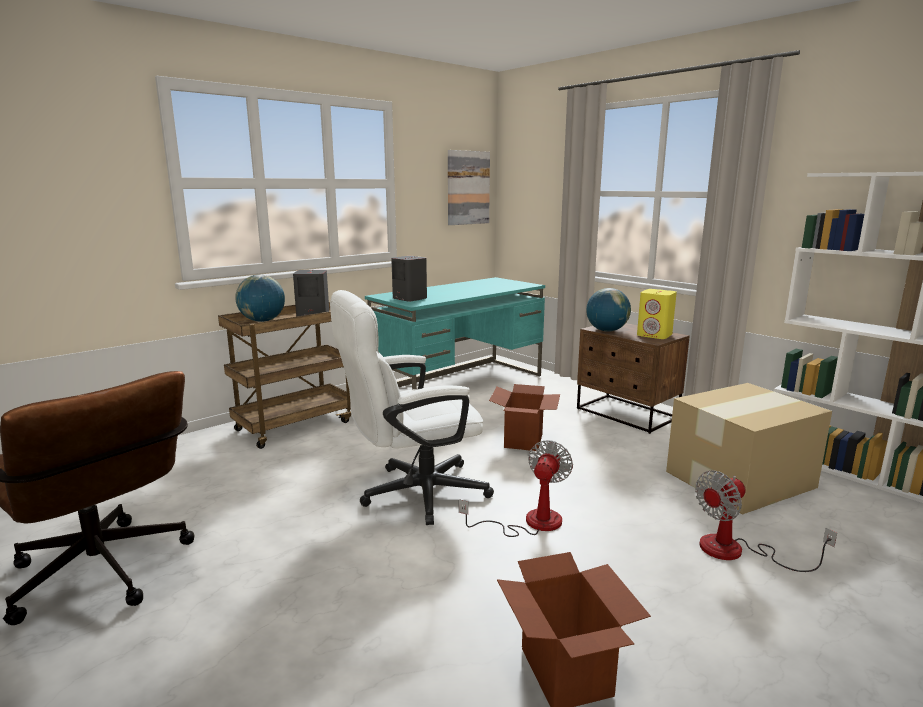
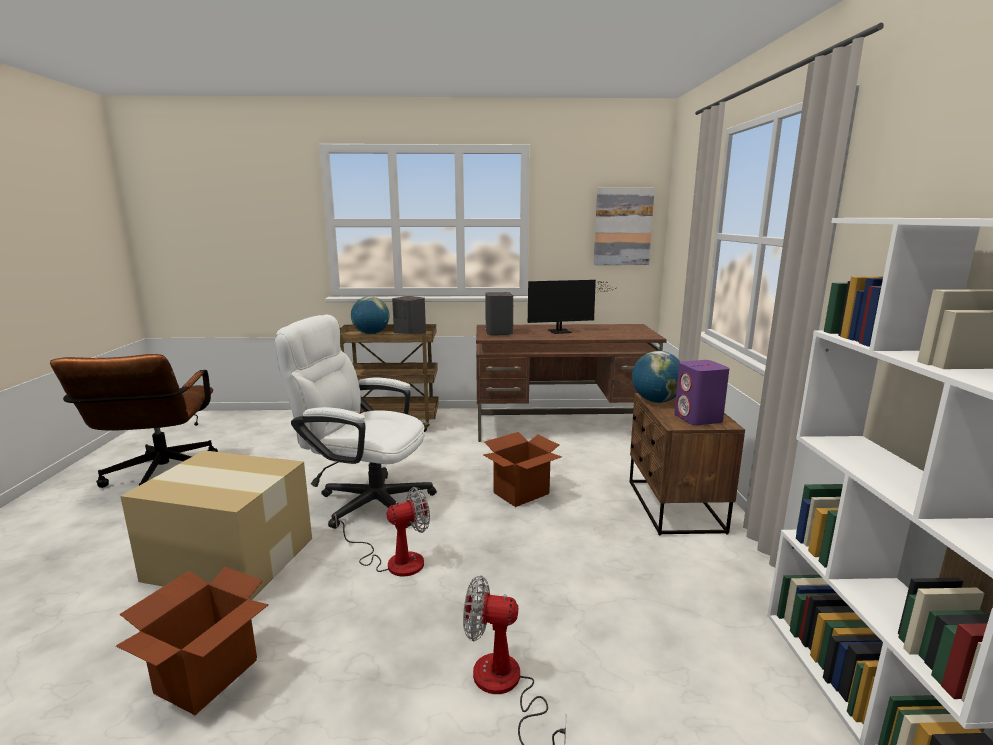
camera: 40 degrees right, 0 degrees up
turquoise desk [365,277,545,390] -> brown desk [476,324,667,442]
yellow speaker [637,289,677,339] -> purple speaker [674,360,730,425]
cardboard box [666,383,832,515] -> cardboard box moved to [120,450,312,600]
none -> monitor [528,280,613,334]

